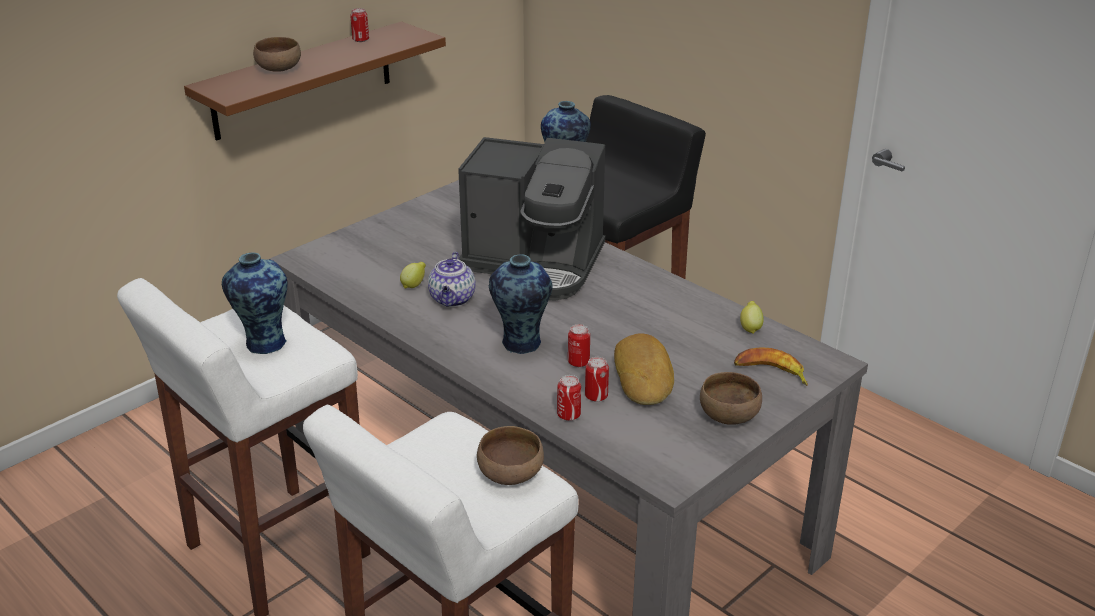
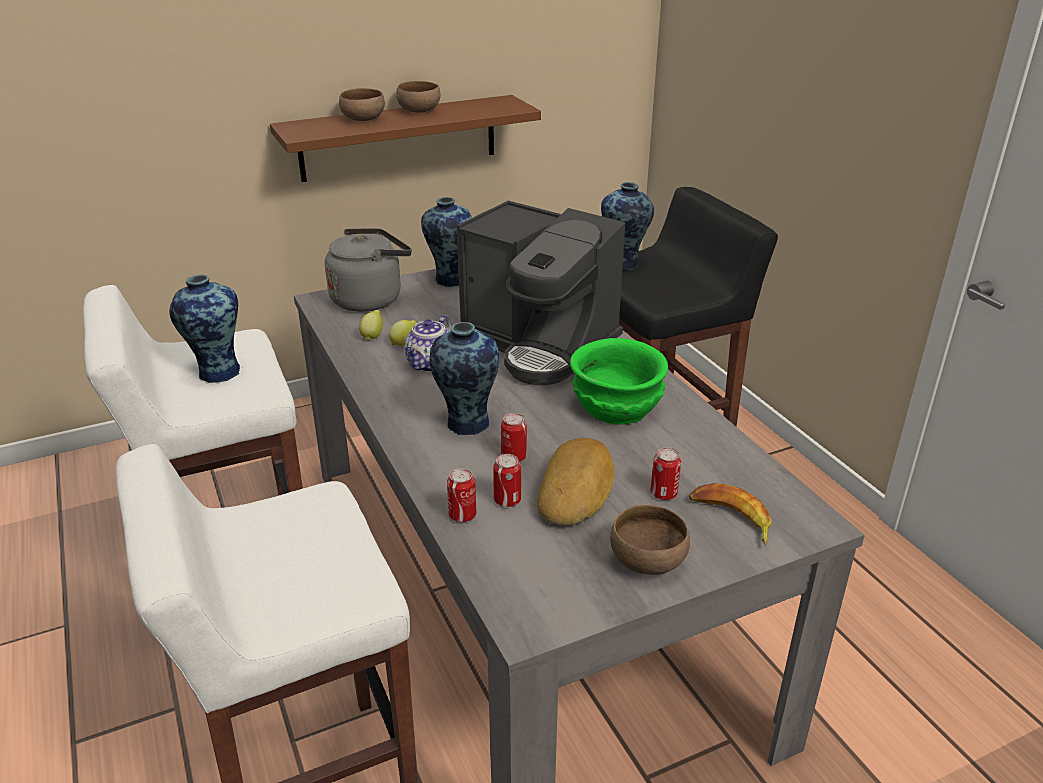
camera: 20 degrees right, 0 degrees up
can [350,8,369,42] -> can moved to [650,447,681,500]
brown bowl [477,426,544,485] -> brown bowl moved to [396,81,441,113]
lemon [740,301,764,334] -> lemon moved to [359,310,383,341]
none -> grey kettle [325,228,412,312]
none -> vase [421,197,472,287]
none -> green bowl [570,338,668,425]

